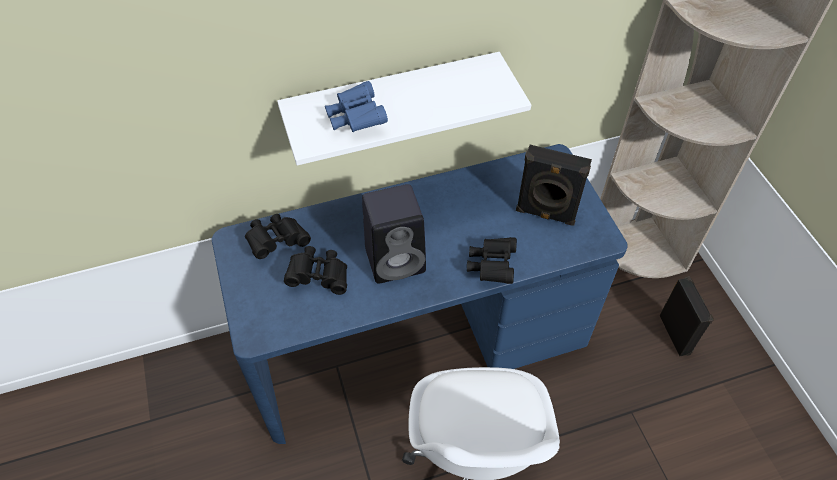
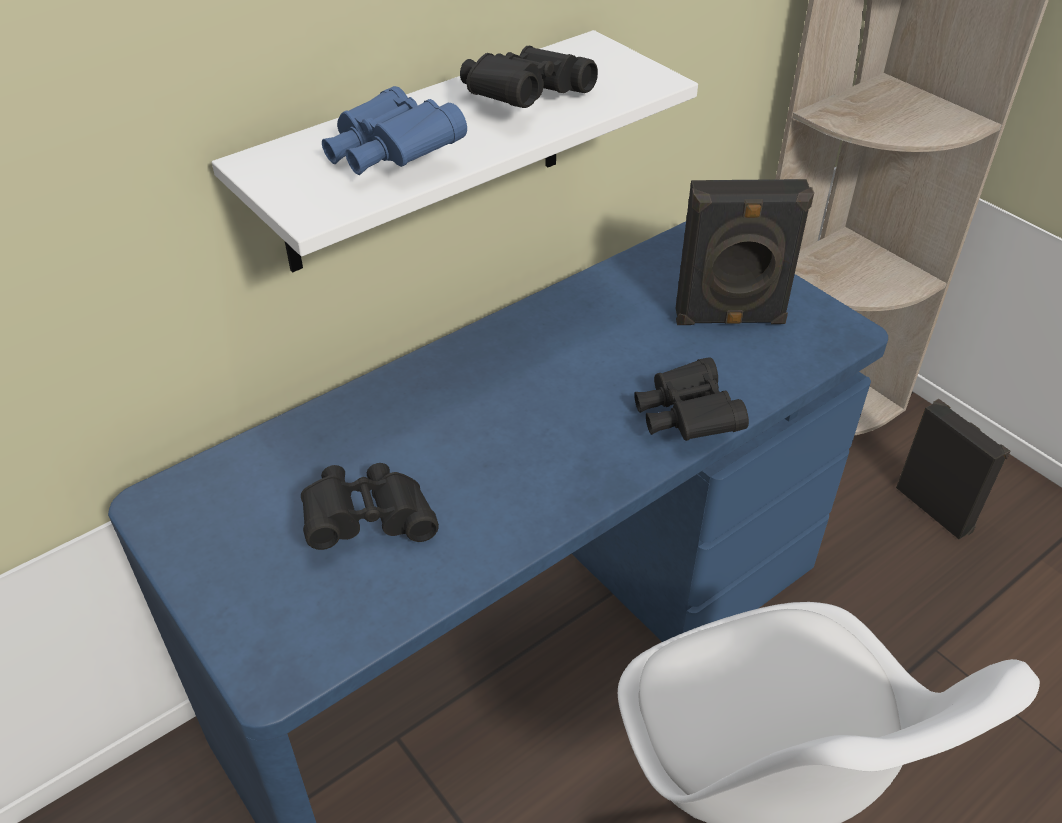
camera: 20 degrees left, 10 degrees down
black binoculars [245,214,311,259] -> black binoculars moved to [460,46,598,108]
black speaker [362,184,426,284] -> none

